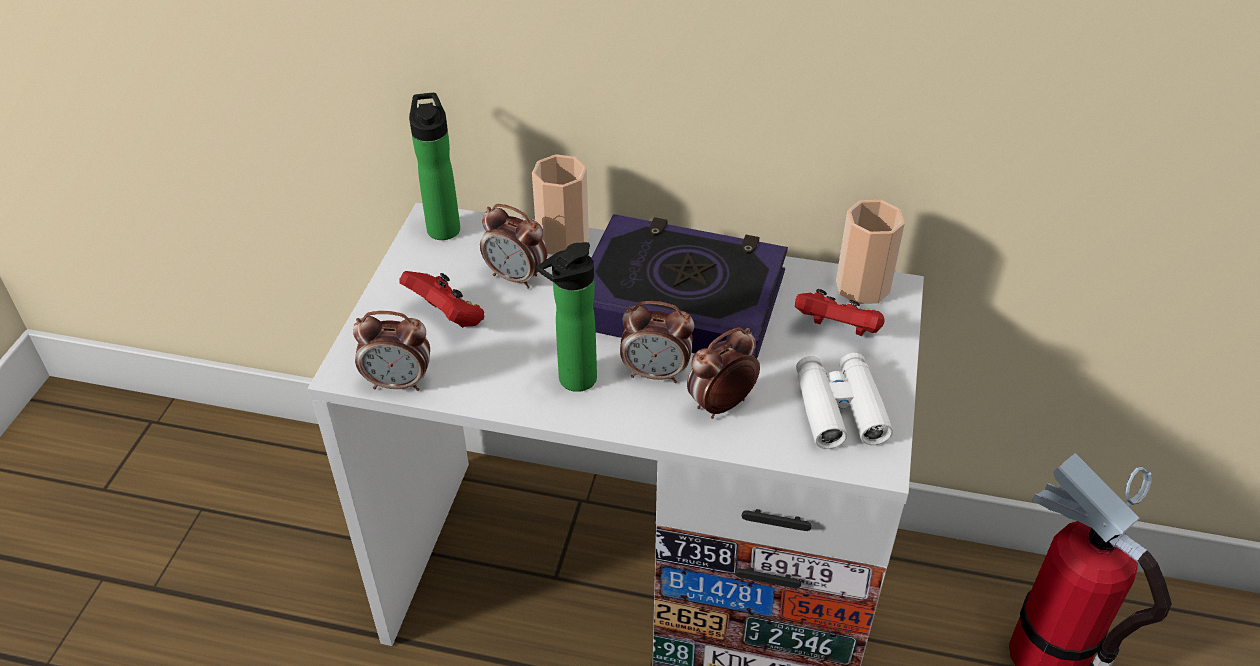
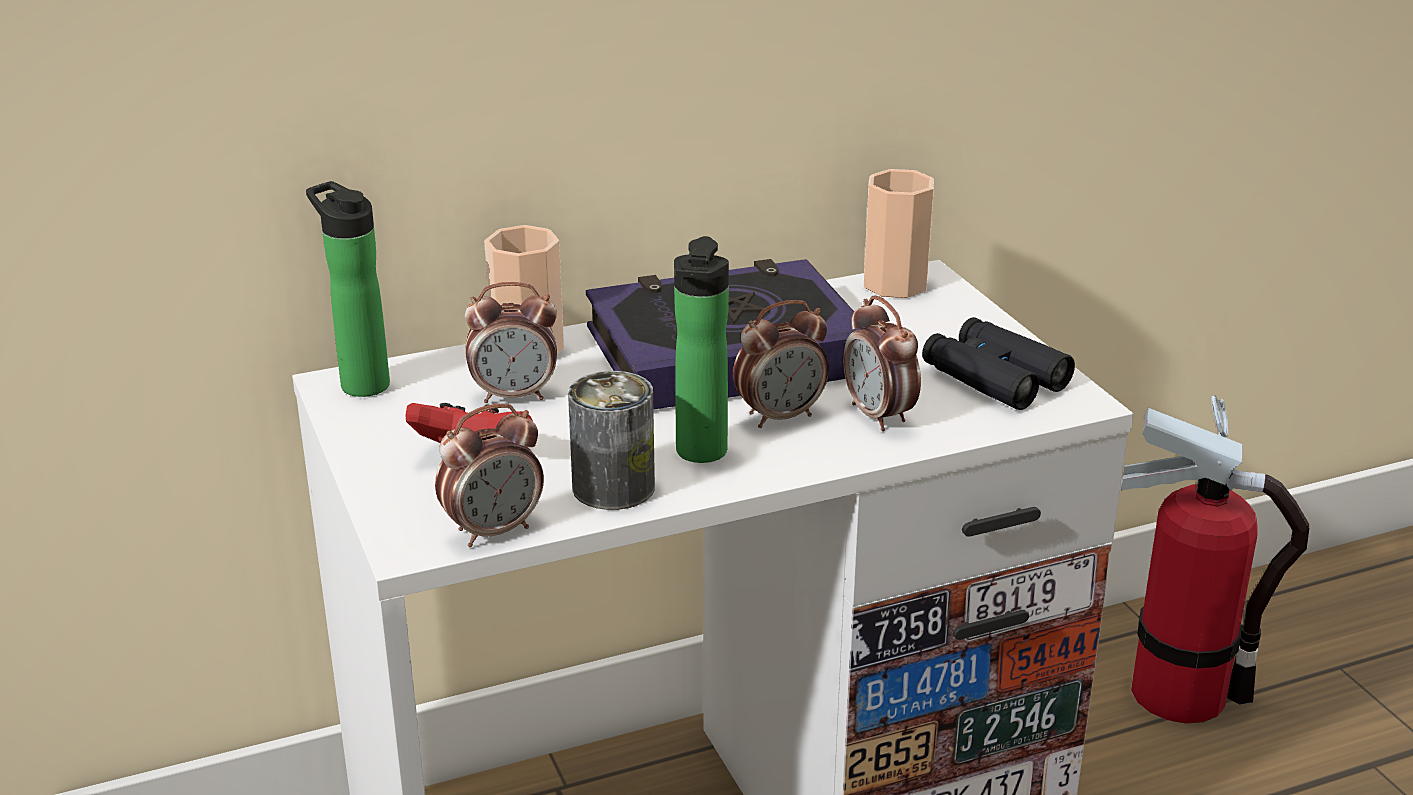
camera: 35 degrees left, 15 degrees down
alarm clock [687,327,760,419] -> alarm clock turned 45 degrees counterclockwise [843,295,921,431]
red game controller [795,289,885,336] -> none
white binoculars [796,353,893,449] -> black binoculars [922,317,1075,410]
none -> can [568,371,655,510]

